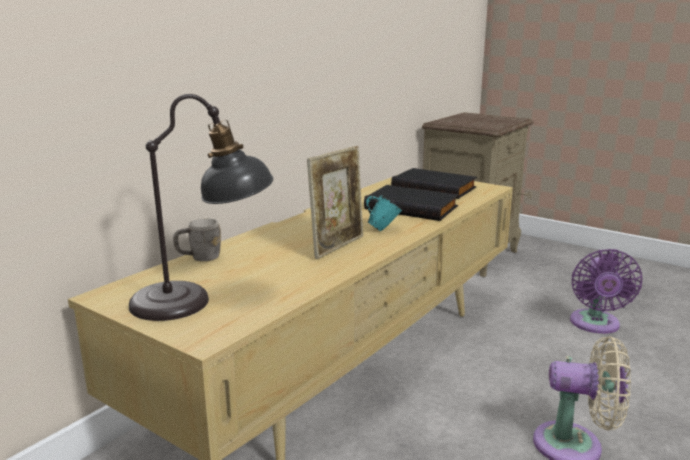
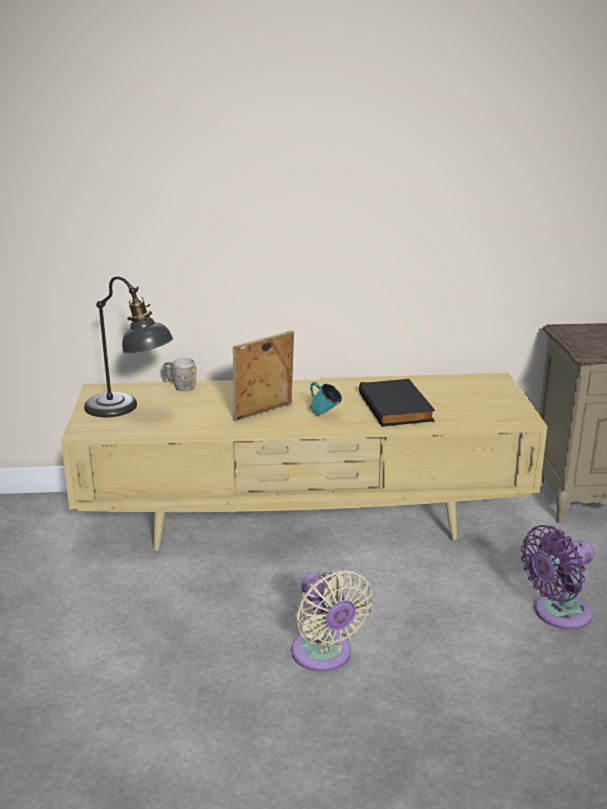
camera: 50 degrees right, 5 degrees up
picture frame [307,146,364,259] -> picture frame turned 150 degrees clockwise [233,330,294,421]
black book [391,168,477,199] -> none

